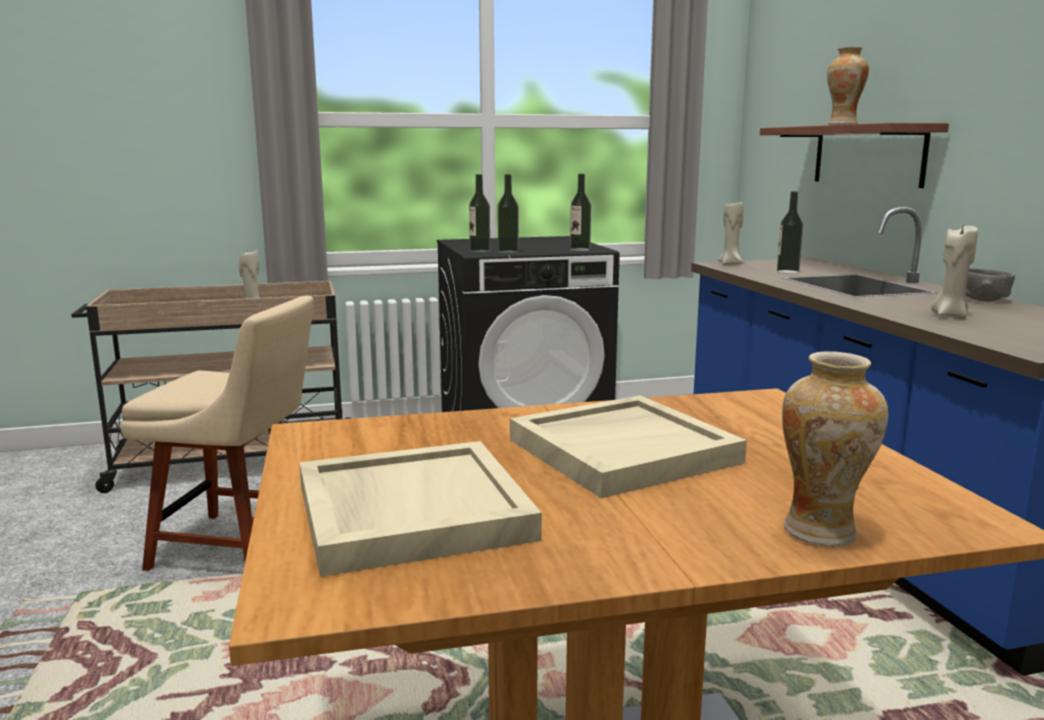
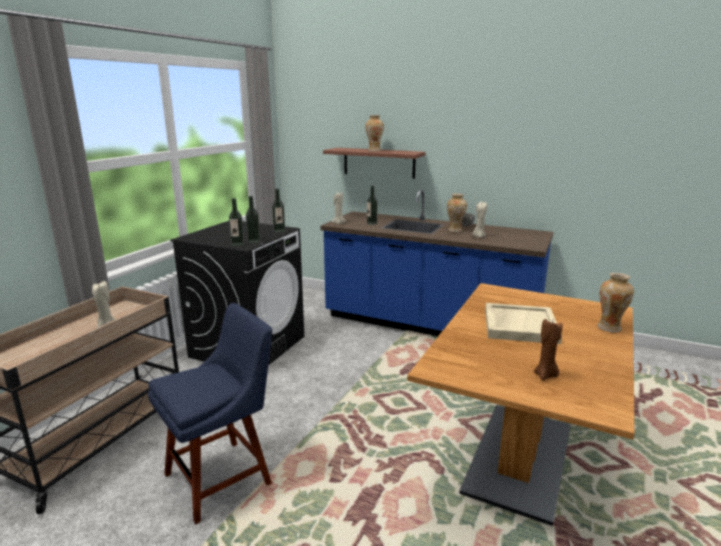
camera: 50 degrees left, 5 degrees up
beige chair [120,296,314,571] -> blue chair [148,303,272,524]
beige tray [299,441,542,577] -> brown candle [534,319,563,380]
none -> vase [447,193,467,232]

